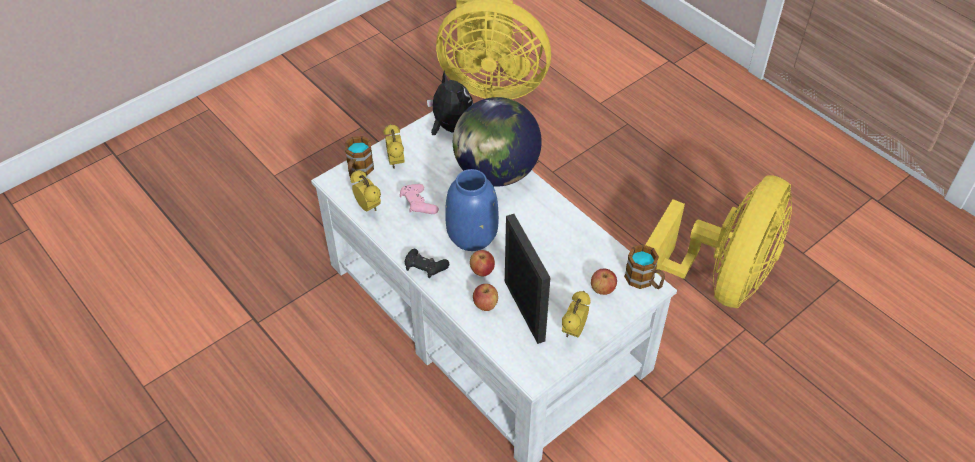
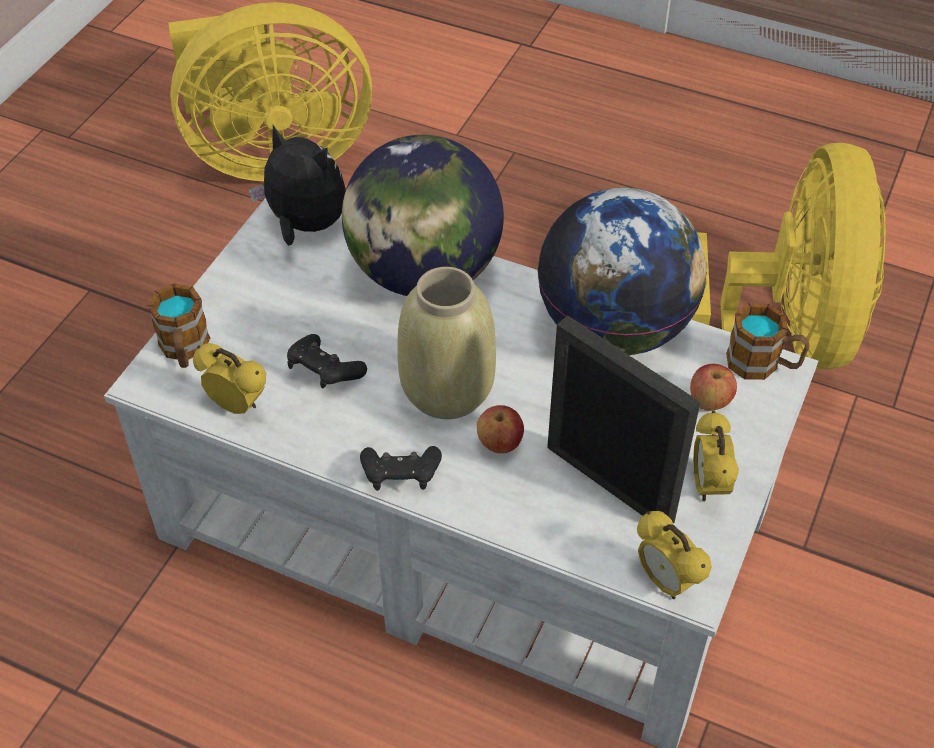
camera: 25 degrees left, 0 degrees up
alarm clock [383,124,404,169] -> alarm clock moved to [637,511,712,599]
pink game controller [400,184,439,214] -> black game controller [287,334,367,388]
blue vase [445,169,499,251] -> beige vase [397,267,496,419]
apple [473,284,498,311] -> none
none -> globe [537,188,707,355]

